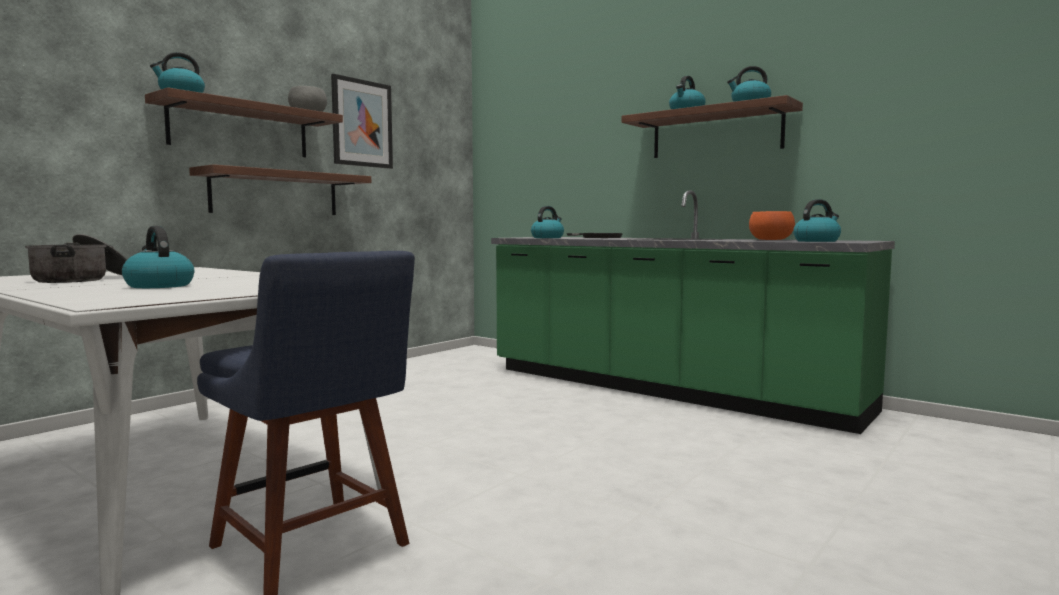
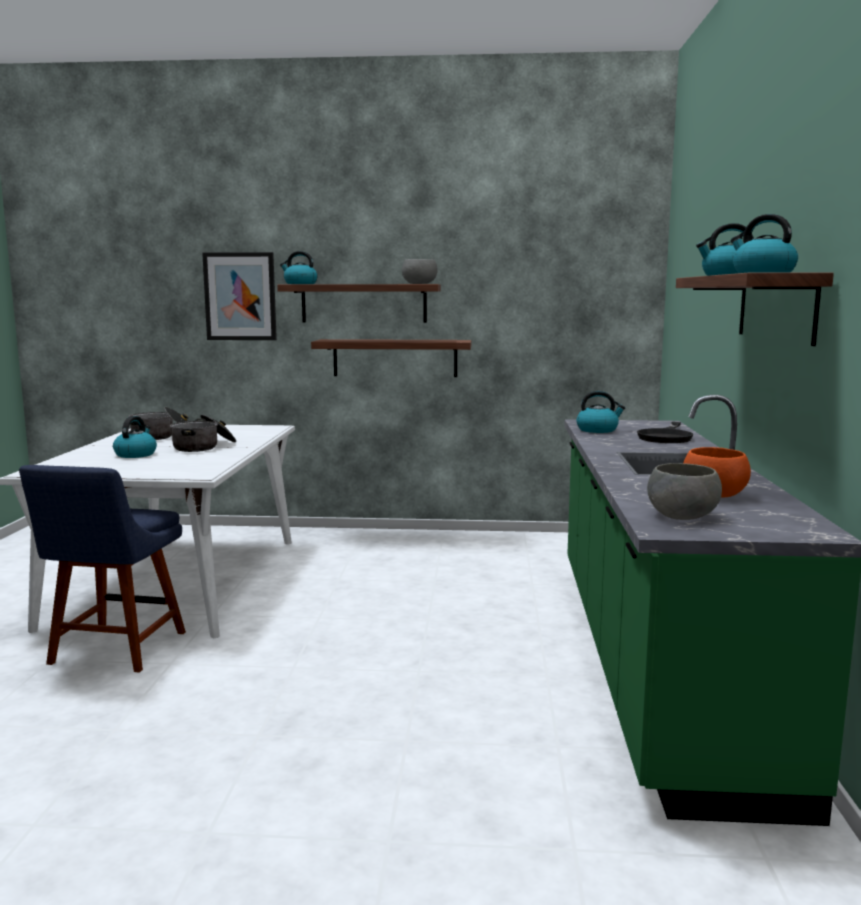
camera: 55 degrees right, 5 degrees up
picture [331,74,393,169] -> picture moved to [202,252,277,340]
kettle [793,199,841,242] -> grey bowl [647,463,722,520]
none -> cooking pot [170,415,236,452]

